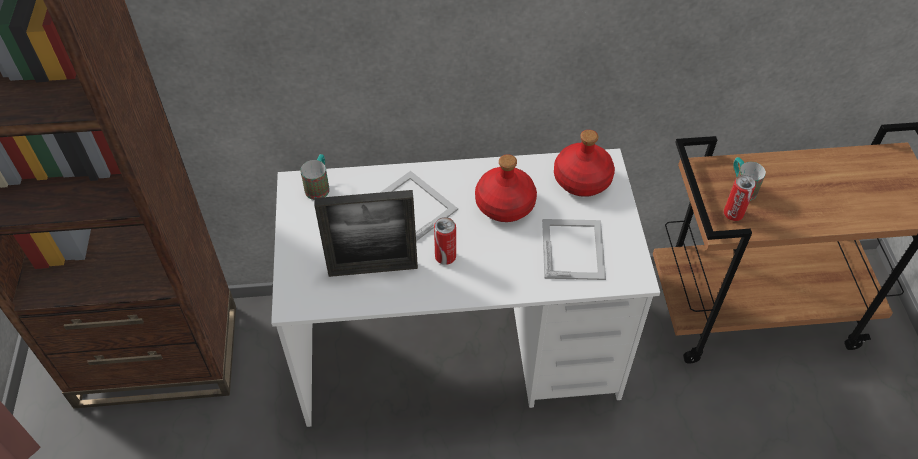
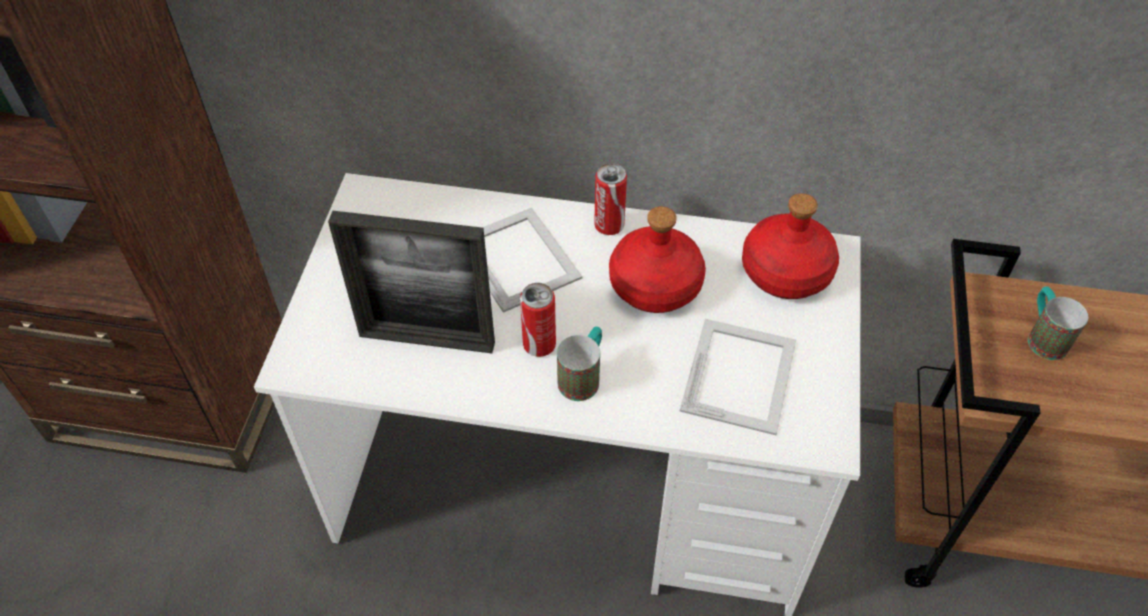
camera: 15 degrees right, 0 degrees up
mug [300,154,330,200] -> mug moved to [557,326,602,401]
can [724,175,756,221] -> can moved to [594,163,627,235]

